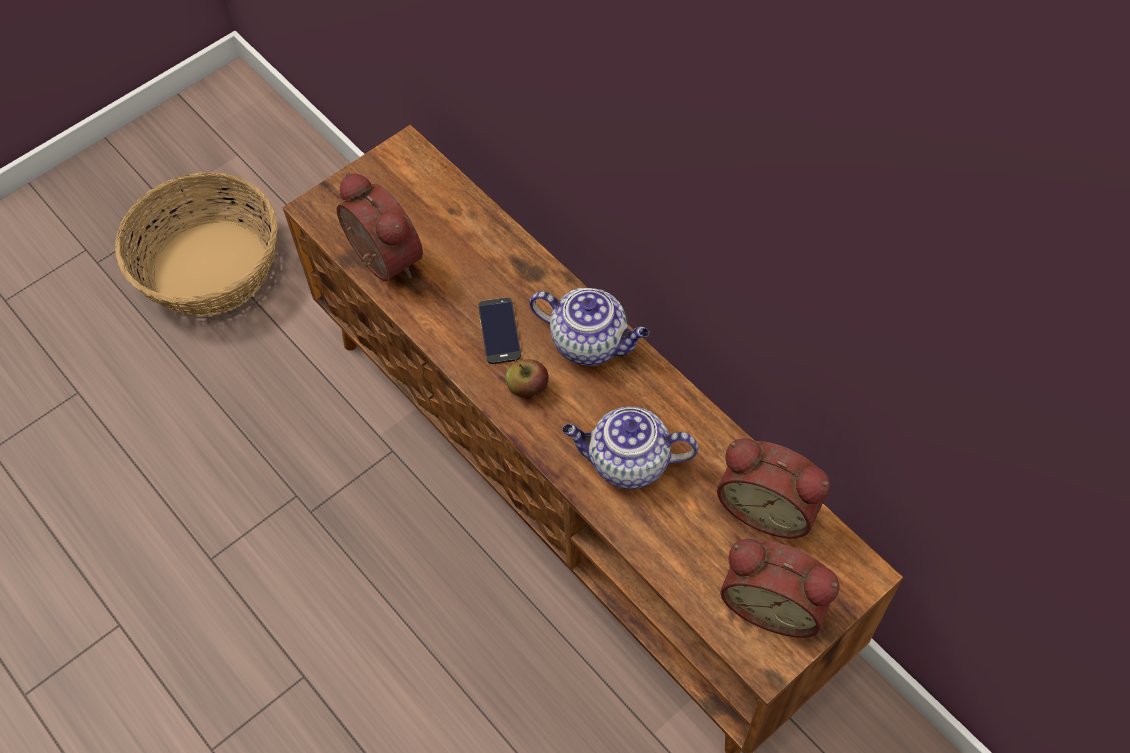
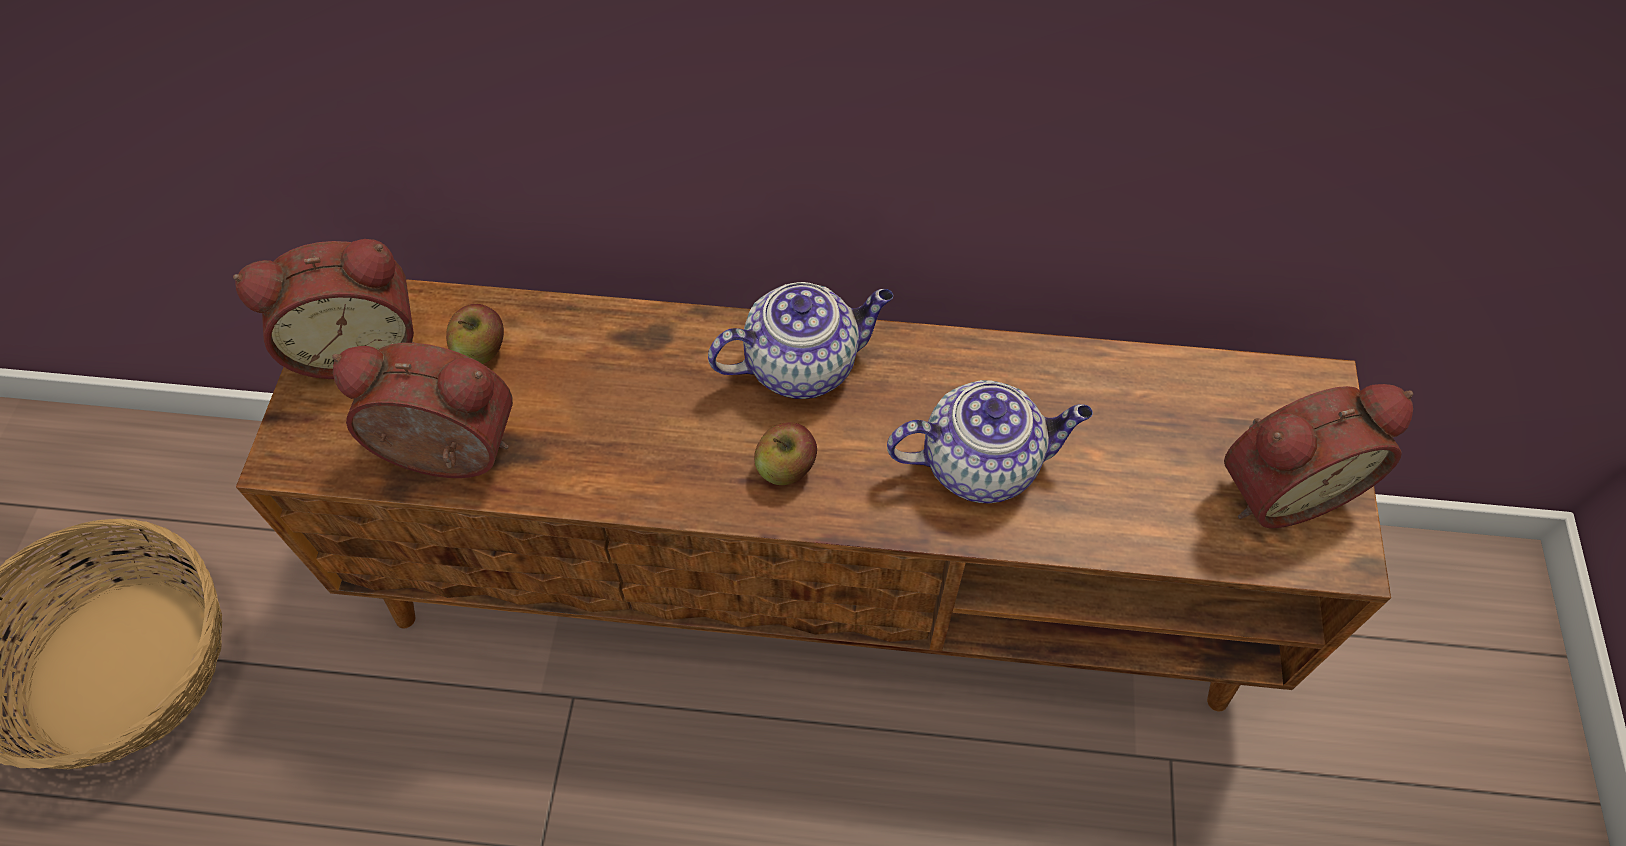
camera: 45 degrees left, 0 degrees up
phone [478,297,521,364] -> none
teapot [562,407,699,489] -> teapot turned 150 degrees counterclockwise [887,380,1093,504]
alarm clock [717,438,830,538] -> alarm clock moved to [233,239,415,379]
none -> apple [446,304,504,364]

